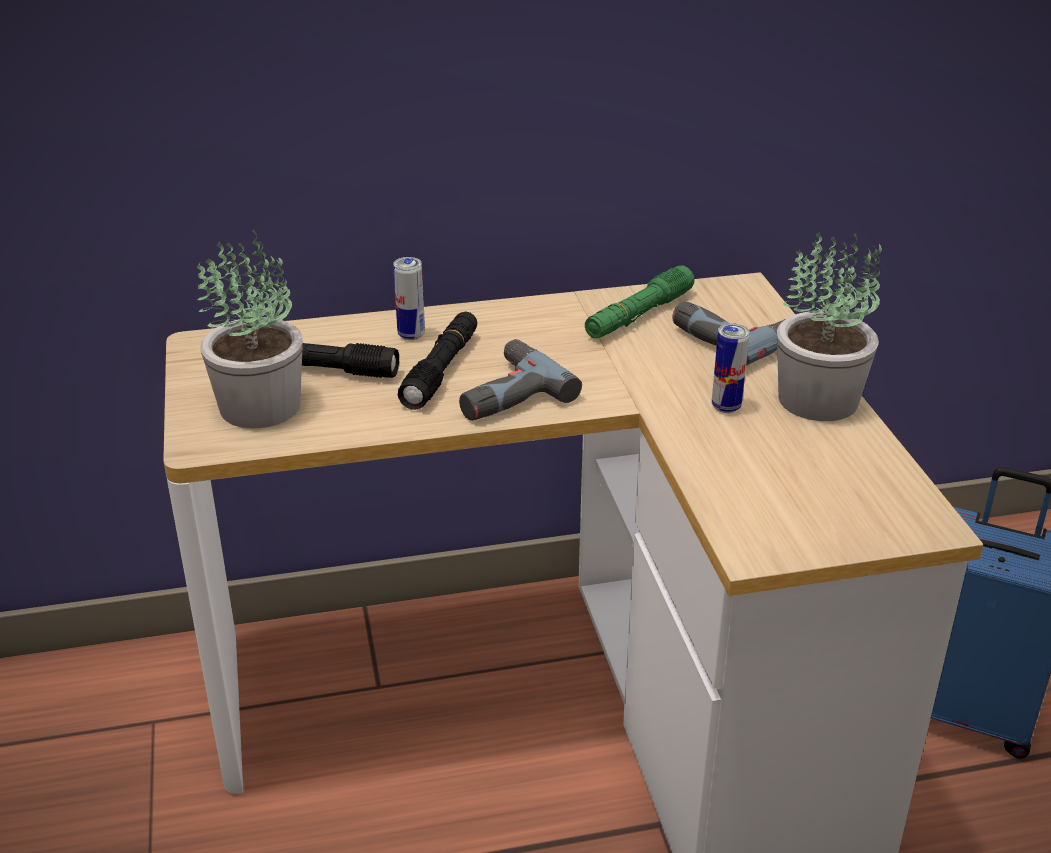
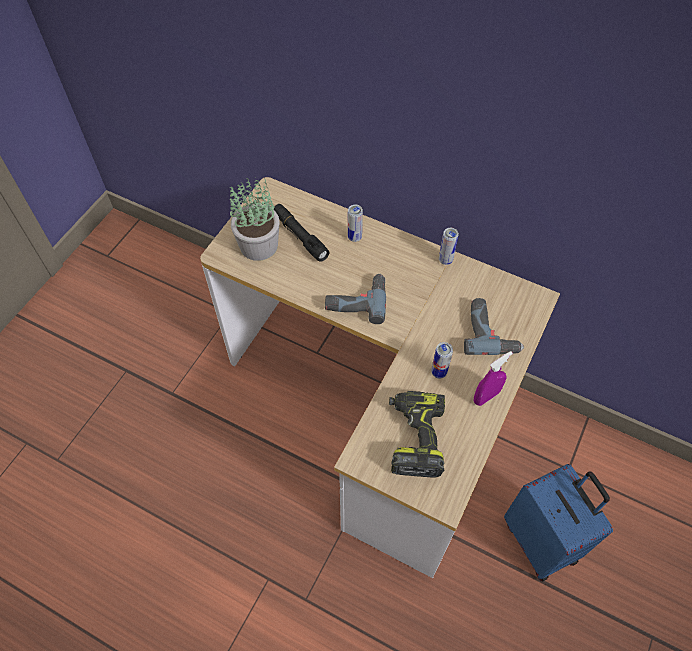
camera: 40 degrees right, 25 degrees up
black flashlight [398,312,477,410] -> none
green flashlight [585,265,694,339] -> none
potted plant [777,233,882,421] -> purple spray bottle [474,351,513,406]
none -> power drill [389,391,445,478]
none -> can [439,228,459,265]

